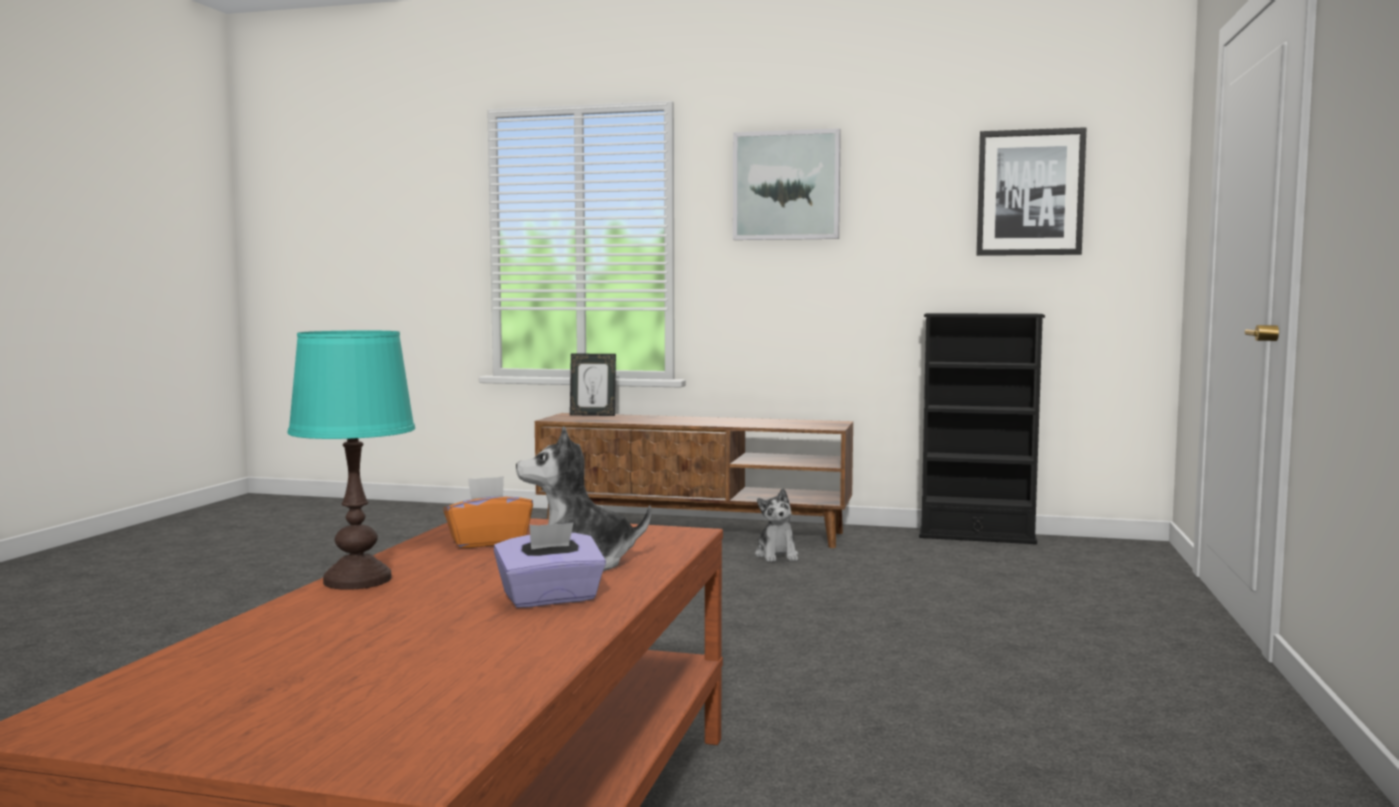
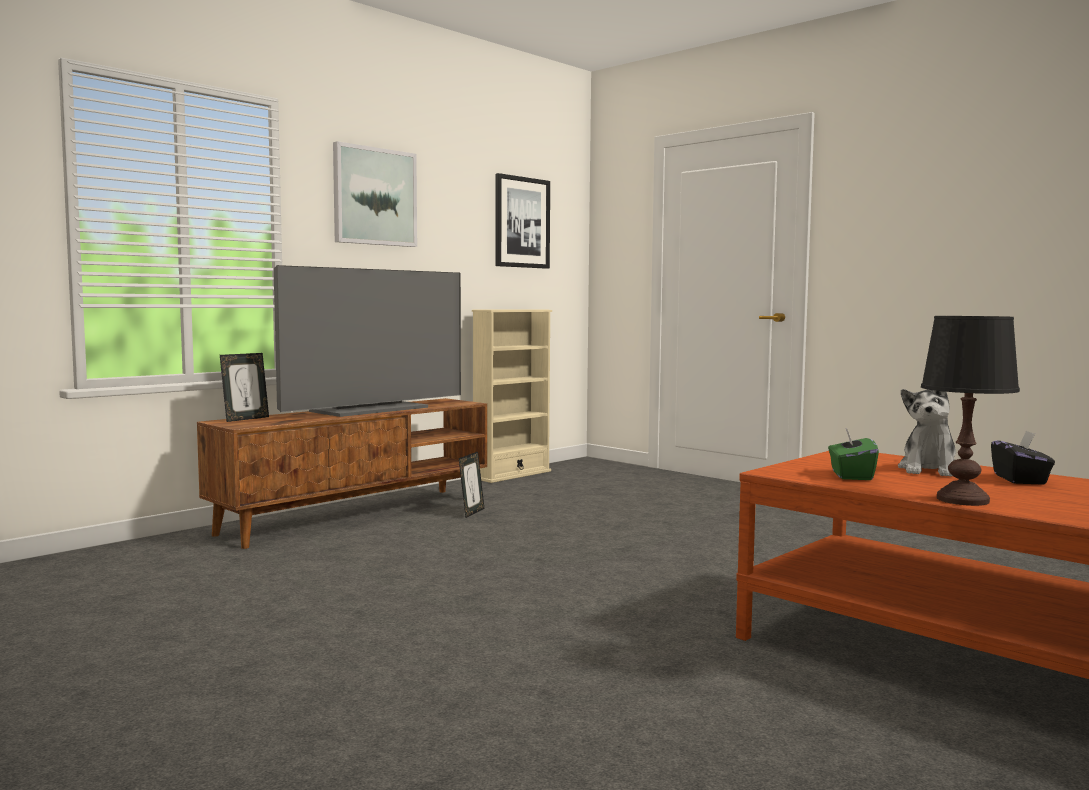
camera: 60 degrees left, 0 degrees up
turquoise table lamp [288,330,415,590] -> black table lamp [921,316,1020,506]
orange tissue box [443,476,533,548] -> green tissue box [828,428,879,480]
purple tissue box [494,522,606,608] -> black tissue box [991,430,1055,485]
plush toy [755,488,798,562] -> picture frame [459,452,485,518]
black bookcase [919,313,1045,544] -> beige bookcase [472,309,552,483]
none -> television [274,265,461,417]

